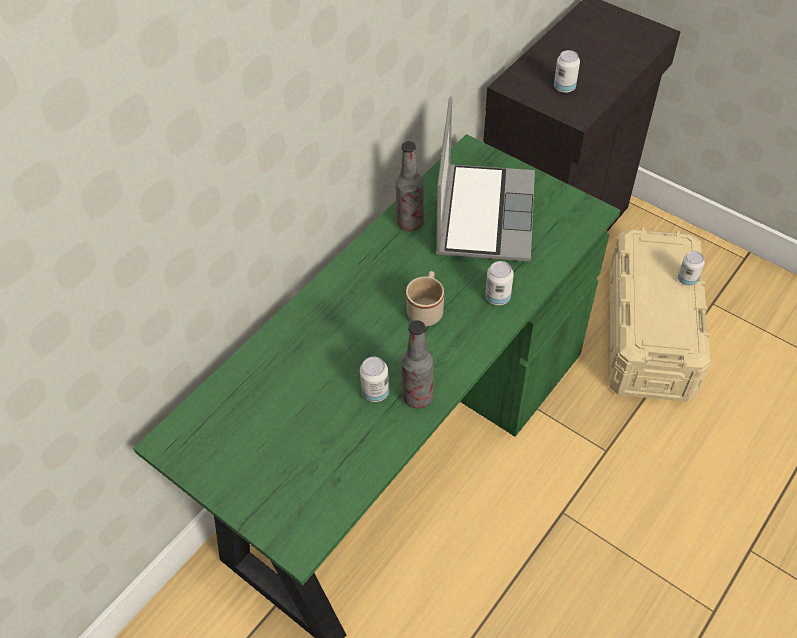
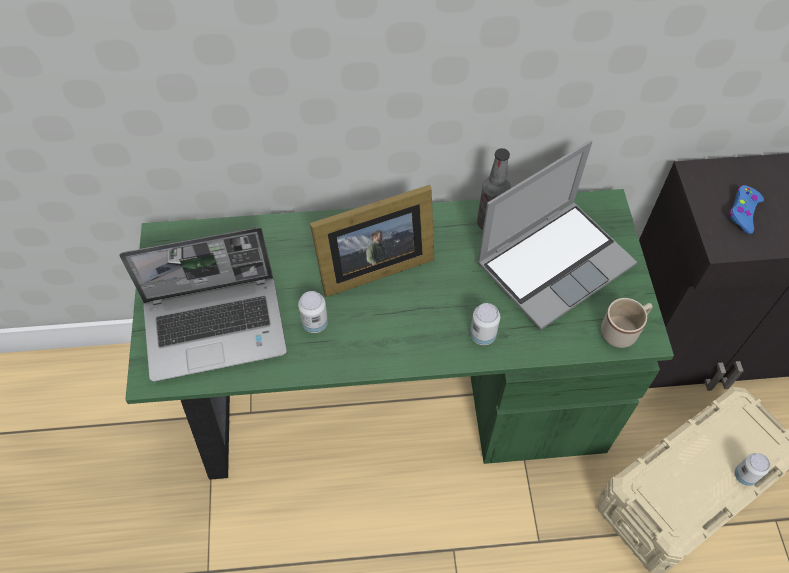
camera: 45 degrees right, 5 degrees up
bottle [401,320,434,409] -> none
beige mug [406,271,444,326] -> beige mug moved to [601,298,653,348]
can [554,50,580,93] -> blue game controller [729,185,764,234]
none -> laptop [119,227,287,382]
none -> picture frame [310,185,434,297]

